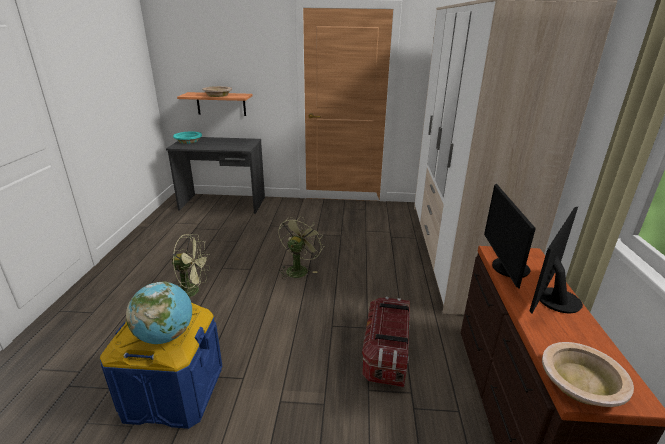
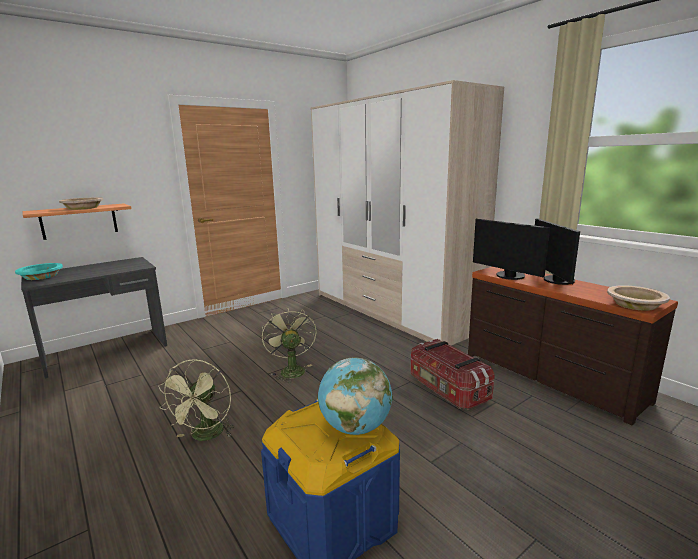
camera: 40 degrees left, 10 degrees down
green fan [172,234,210,297] -> green fan turned 135 degrees clockwise [158,359,235,441]

